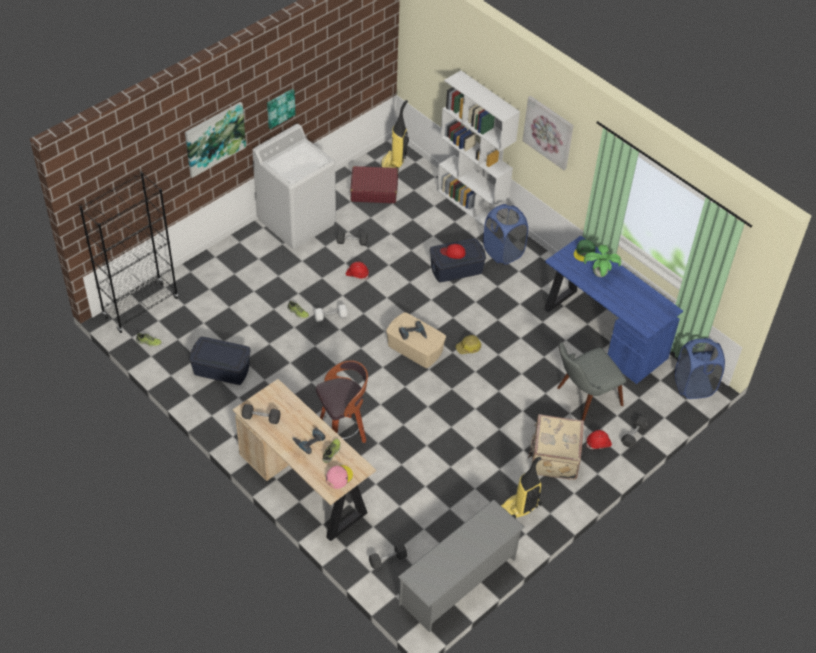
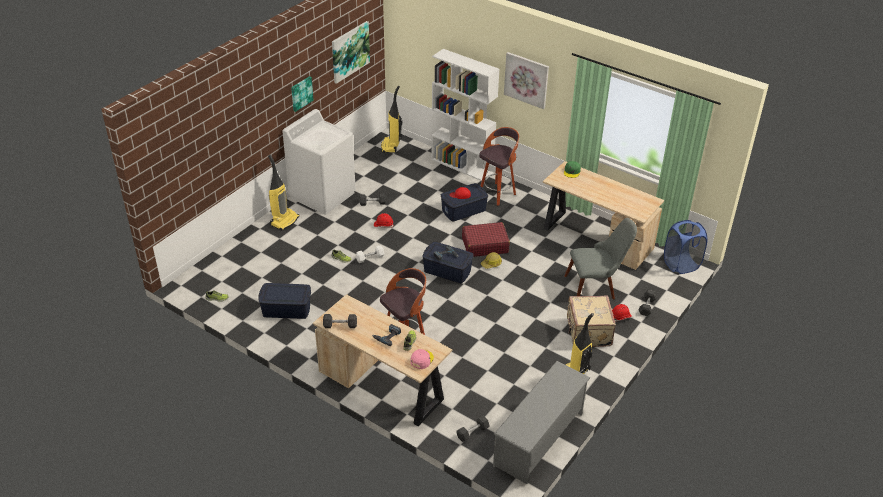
camera: 10 degrees left, 10 degrees down
black bookcase [79,172,178,333] -> none
picture [185,102,246,178] -> picture moved to [332,21,370,84]
red suitcase [350,166,398,203] -> red suitcase moved to [462,222,510,257]
beige storage box [386,312,446,368] -> blue storage box [422,242,474,283]
blue laundry basket [483,204,528,265] -> stool [479,127,519,205]
blue desk [544,236,683,384] -> beige desk [543,161,664,270]
grey chair [557,342,626,421] -> grey chair turned 150 degrees counterclockwise [564,218,637,299]
potted plant [584,245,621,277] -> none
none -> vacuum cleaner [268,154,300,231]

